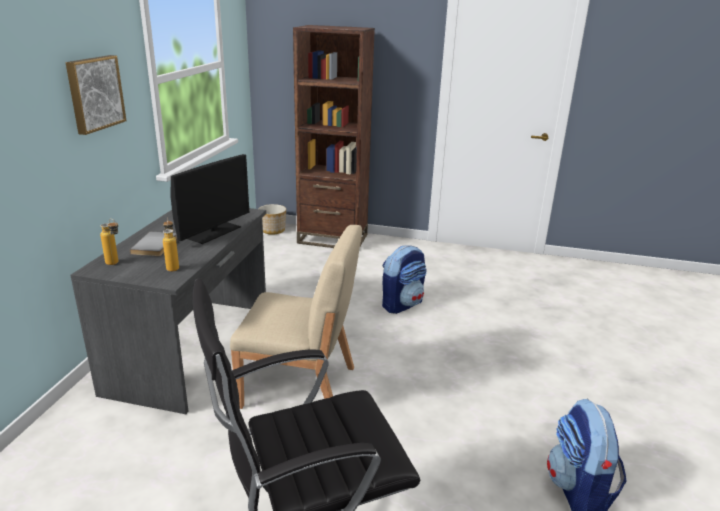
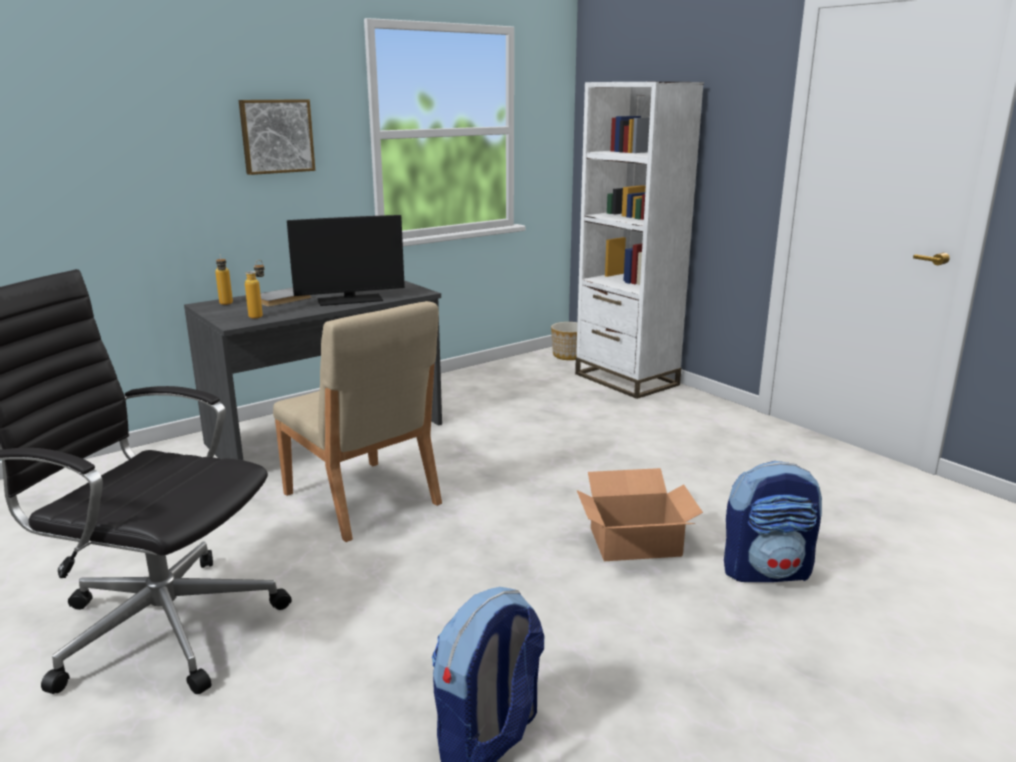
camera: 40 degrees right, 5 degrees down
brown bookcase [293,25,375,248] -> white bookcase [575,82,704,399]
backpack [382,245,427,314] -> backpack moved to [724,461,822,582]
none -> cardboard box [577,468,703,561]

